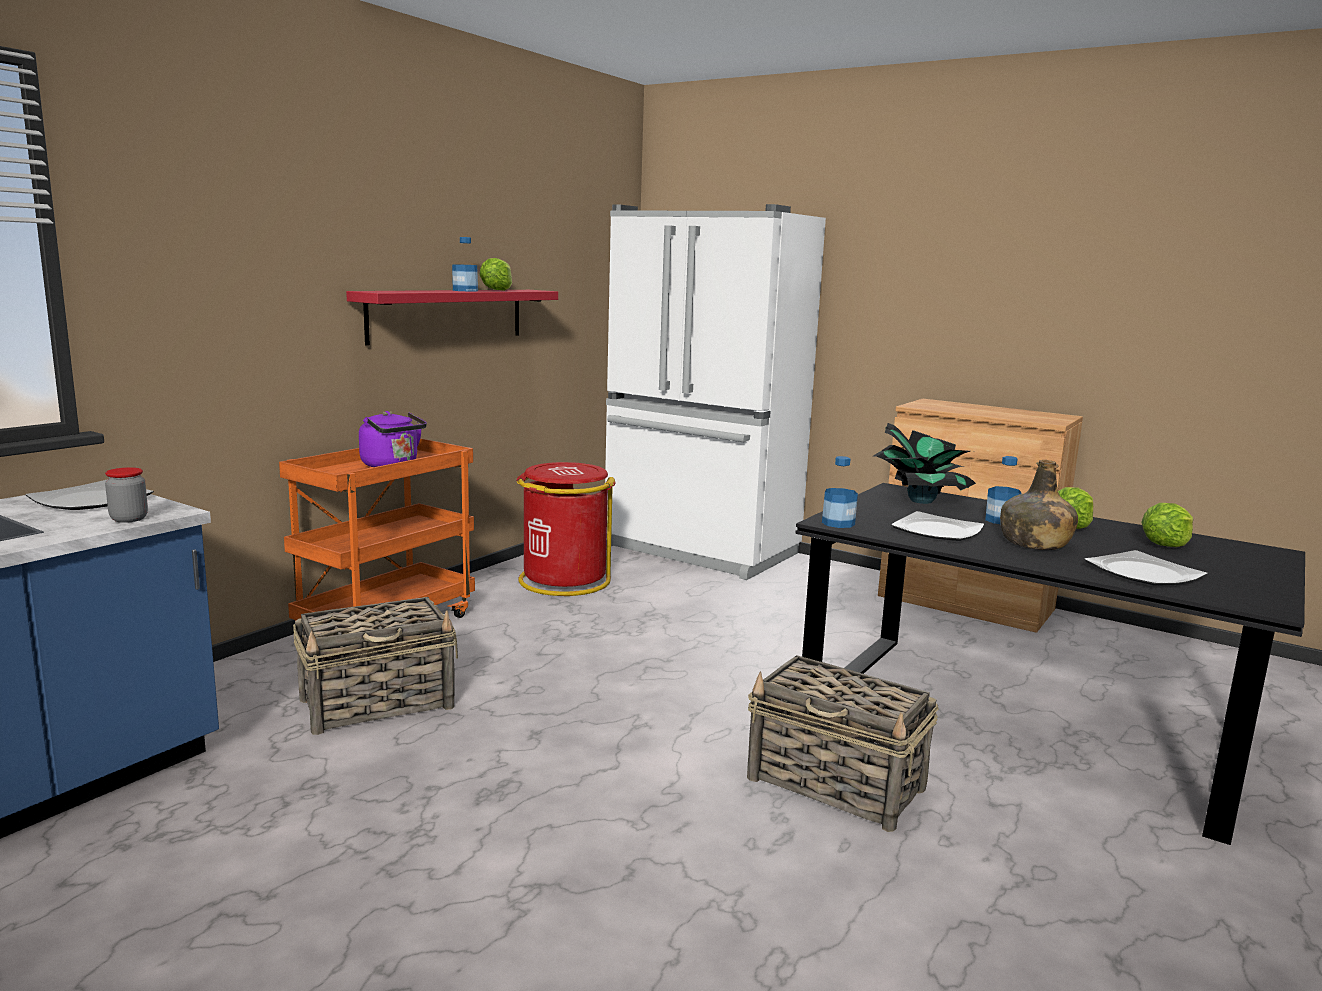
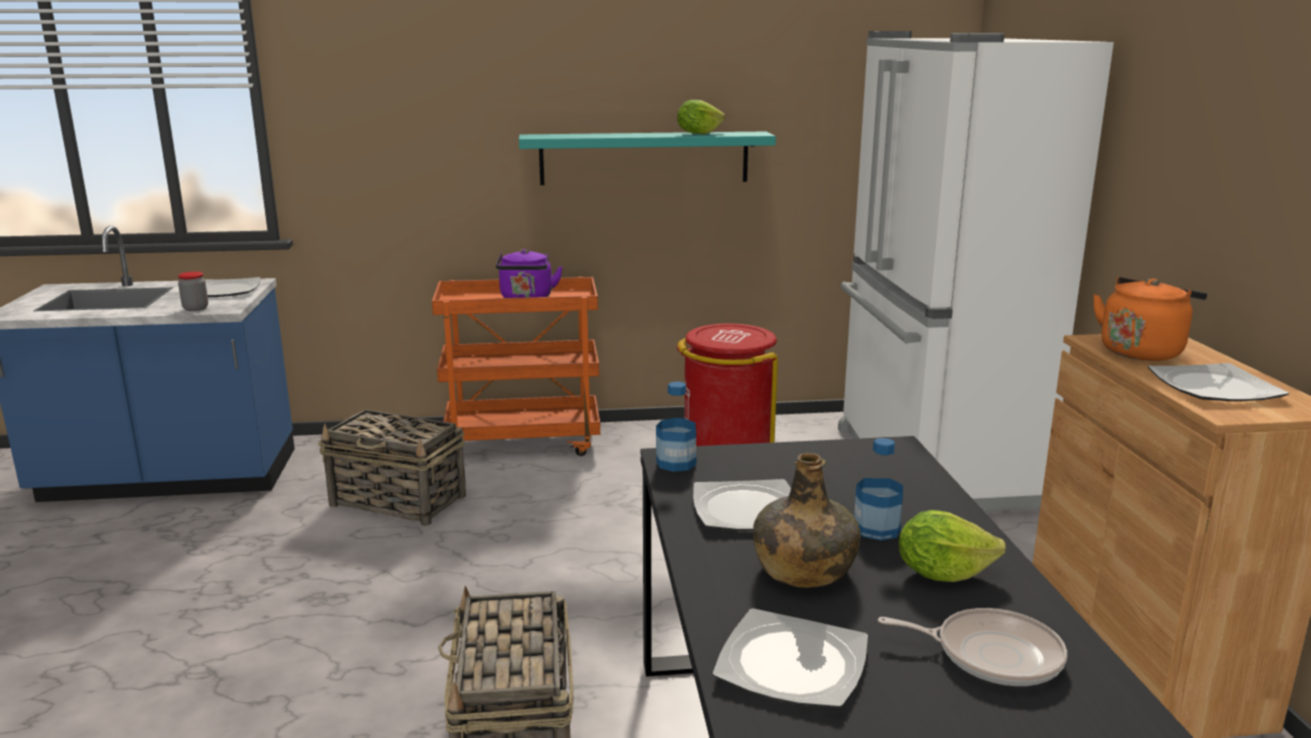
camera: 50 degrees right, 5 degrees up
red shelf [346,290,558,346] -> turquoise shelf [519,132,776,185]
bottle [452,237,478,292] -> none
potted plant [874,423,976,504] -> none
lettuce [1141,503,1193,547] -> frying pan [878,608,1067,686]
none -> orange kettle [1093,277,1207,361]
none -> plate [1148,363,1289,401]

